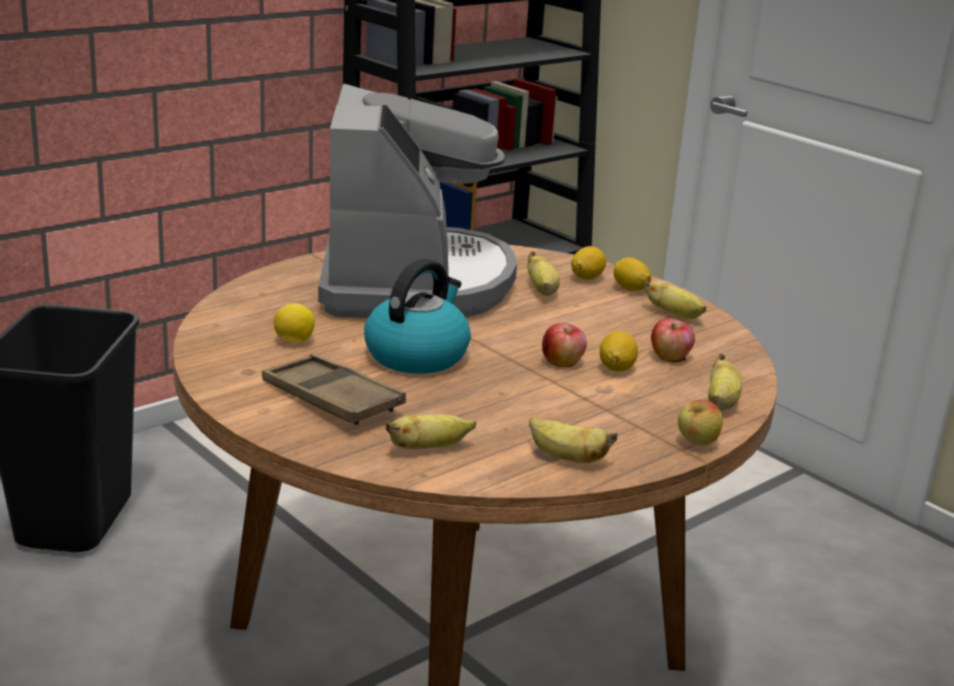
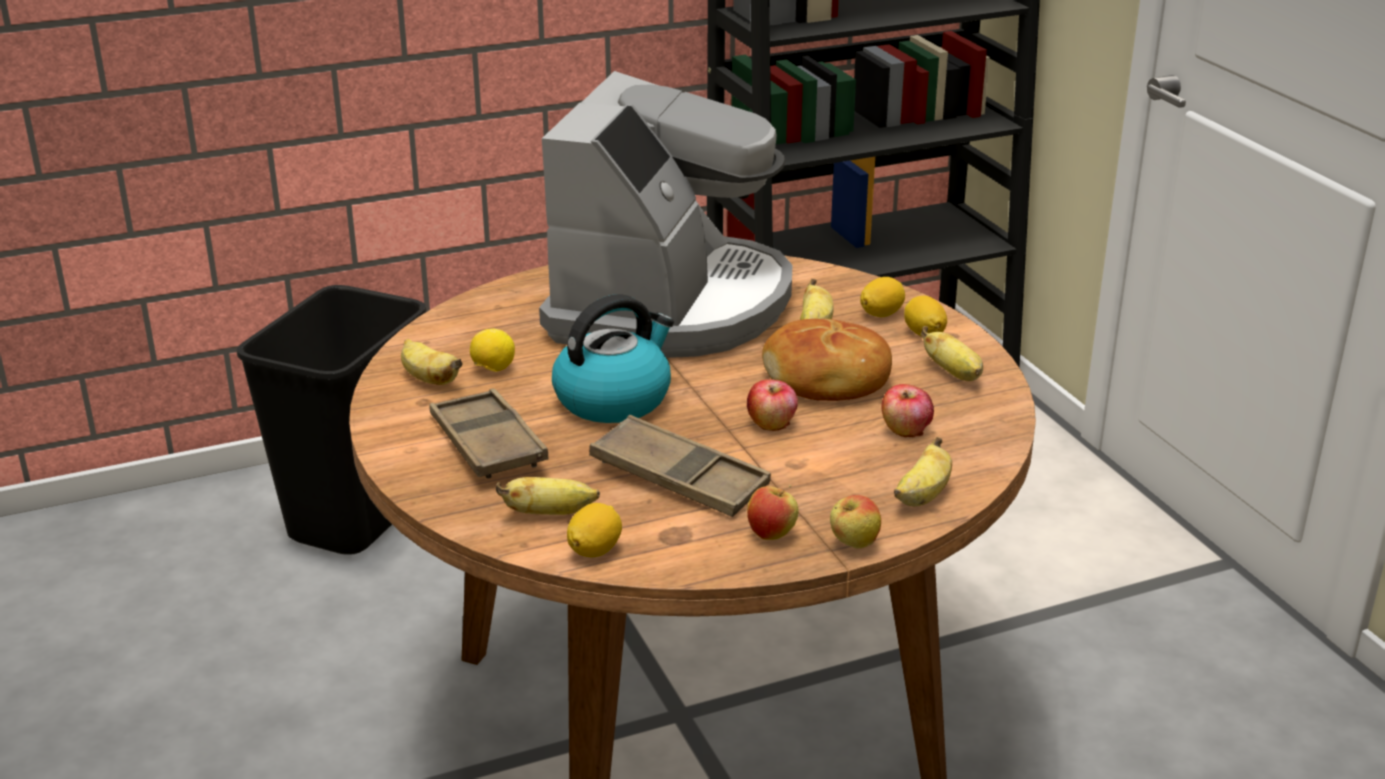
camera: 20 degrees right, 5 degrees up
banana [529,418,617,463] -> banana moved to [401,338,463,385]
lemon [600,331,638,372] -> lemon moved to [567,503,622,557]
none -> brown tray [589,415,771,517]
none -> apple [747,485,799,540]
none -> bread [762,319,892,401]

